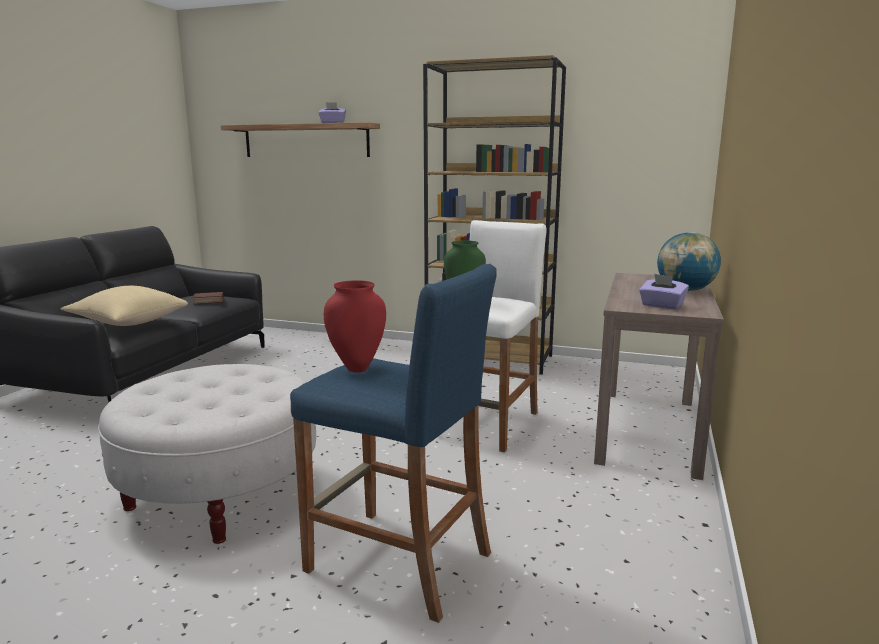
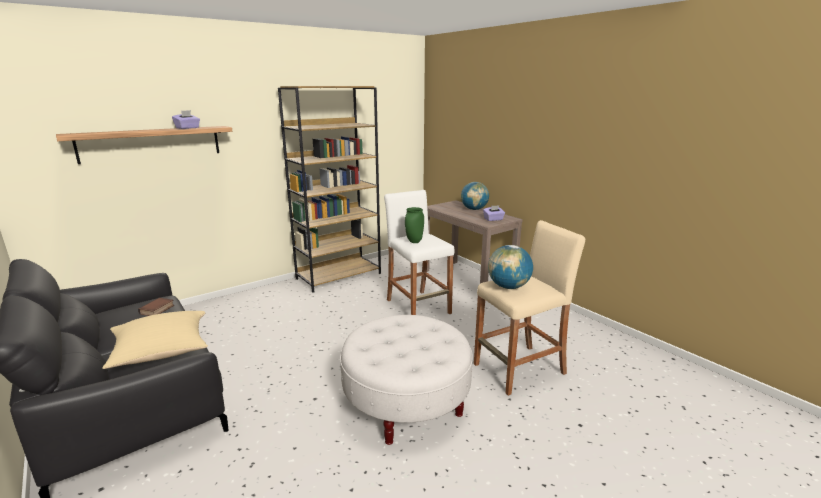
camera: 55 degrees left, 5 degrees up
blue stool [290,264,496,623] -> beige stool [474,220,585,396]
red vase [324,280,386,373] -> globe [488,245,533,289]

